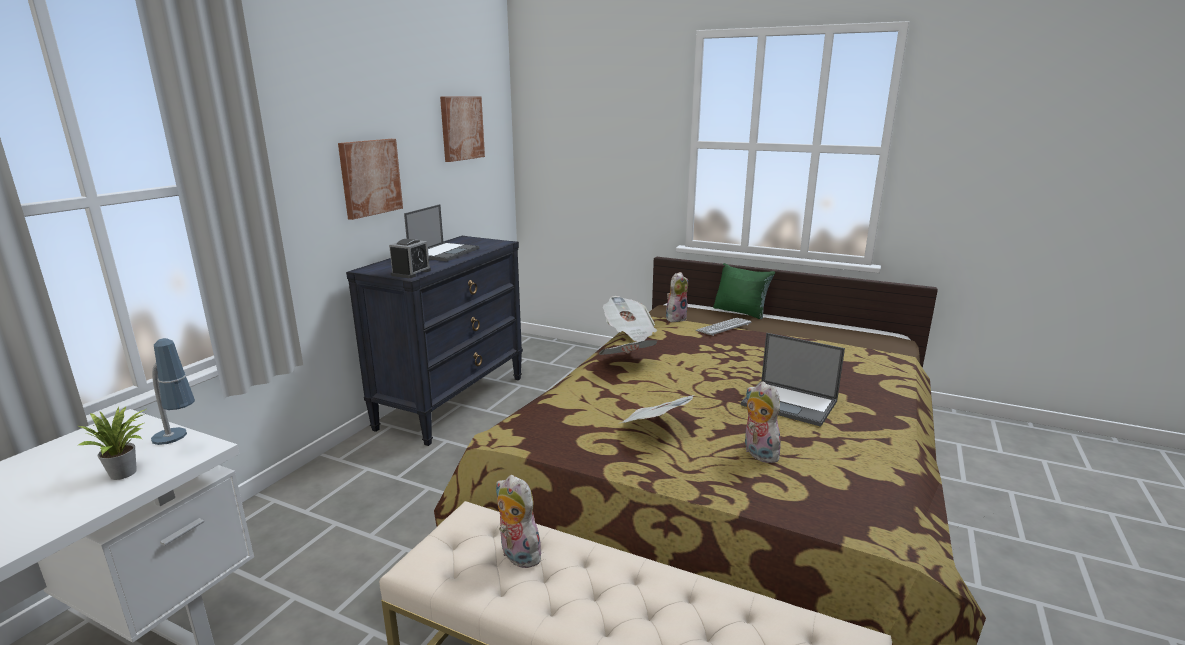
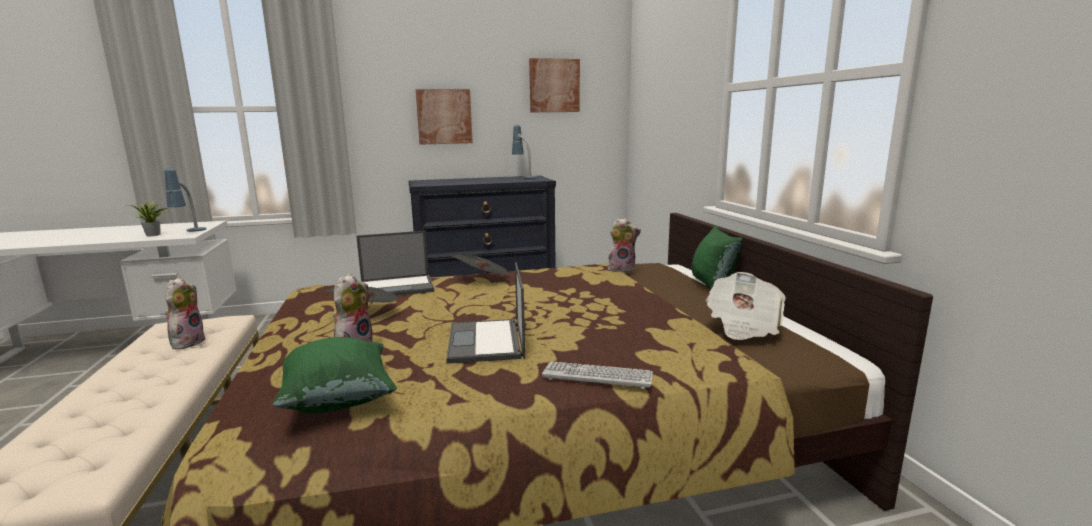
camera: 50 degrees right, 5 degrees down
alarm clock [389,239,431,278] -> none
laptop [404,204,479,261] -> laptop moved to [356,231,434,296]
newspaper [603,296,657,342] -> newspaper moved to [706,272,786,340]
keyboard [696,318,751,336] -> keyboard moved to [542,361,653,389]
none -> green pillow [273,337,397,413]
none -> table lamp [512,125,537,179]

